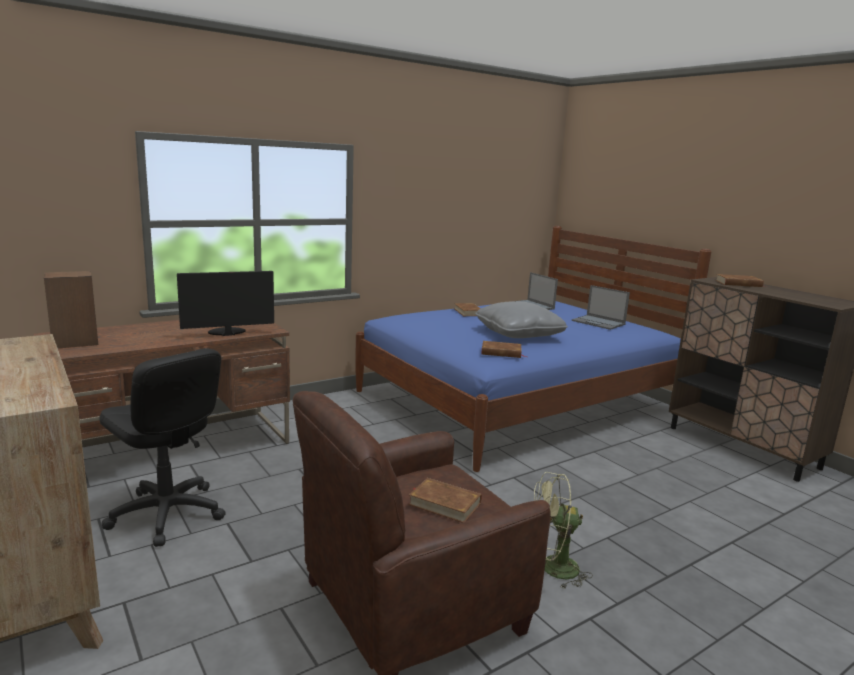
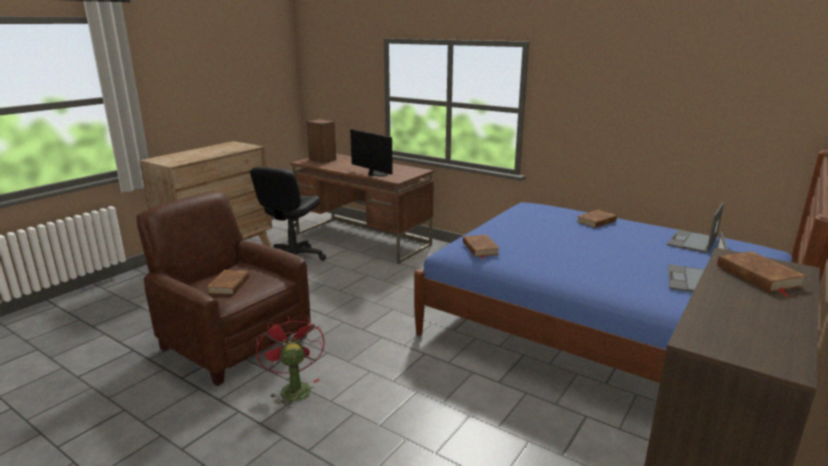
camera: 70 degrees right, 5 degrees up
grey pillow [475,301,568,338] -> none
green fan [534,472,593,589] -> red fan [256,315,325,408]

